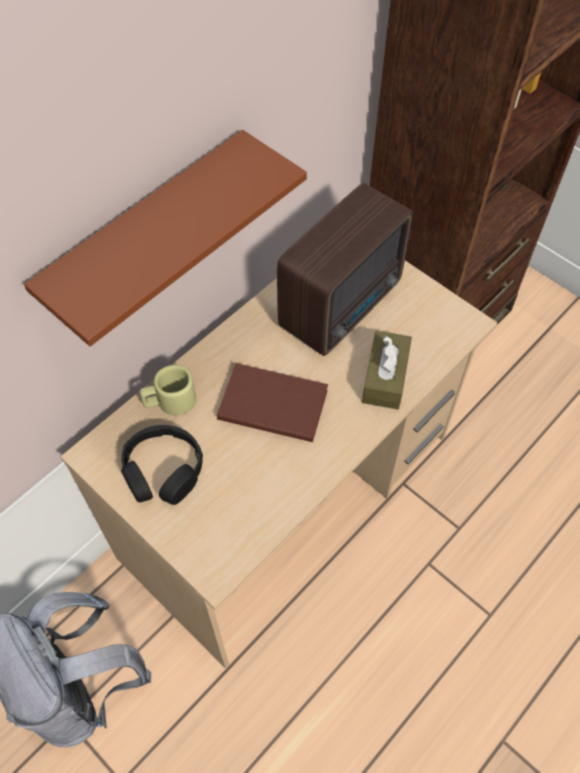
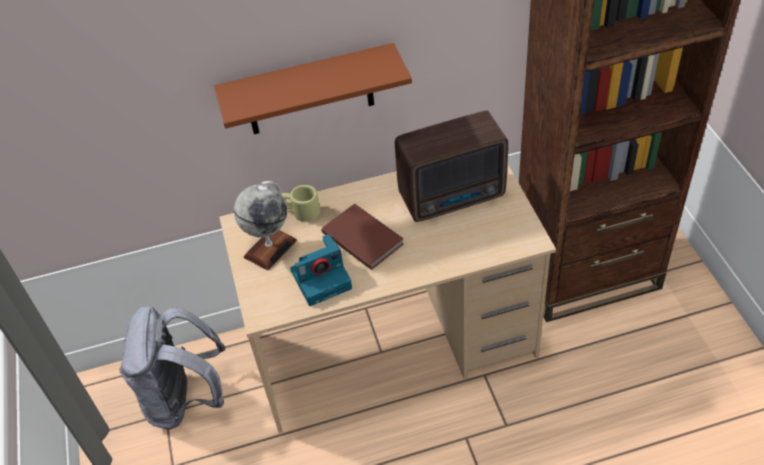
camera: 35 degrees right, 10 degrees down
black headphones [121,425,203,505] -> globe [234,181,297,271]
brown tissue box [362,330,412,410] -> none
none -> camera [290,234,352,306]

